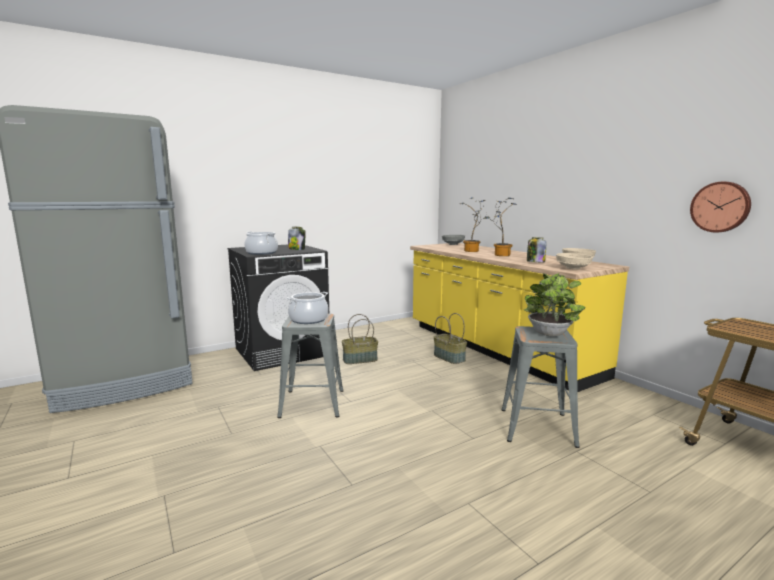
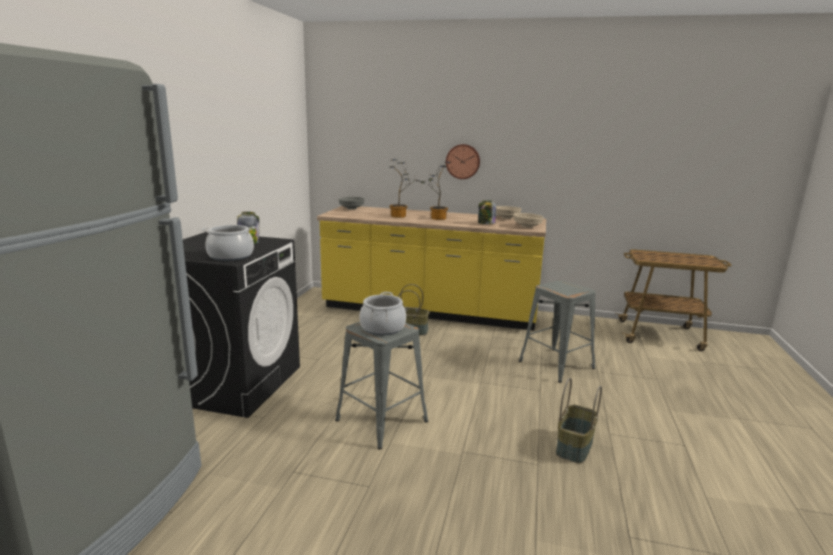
camera: 45 degrees left, 5 degrees up
basket [342,314,378,364] -> basket moved to [556,378,602,464]
potted plant [524,273,585,336] -> none
wall clock [690,182,751,233] -> wall clock moved to [446,144,480,179]

